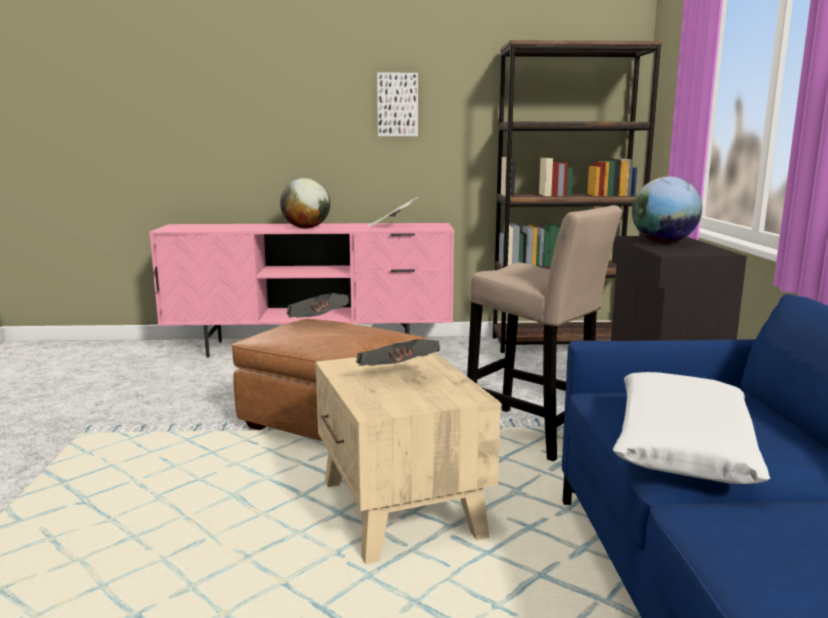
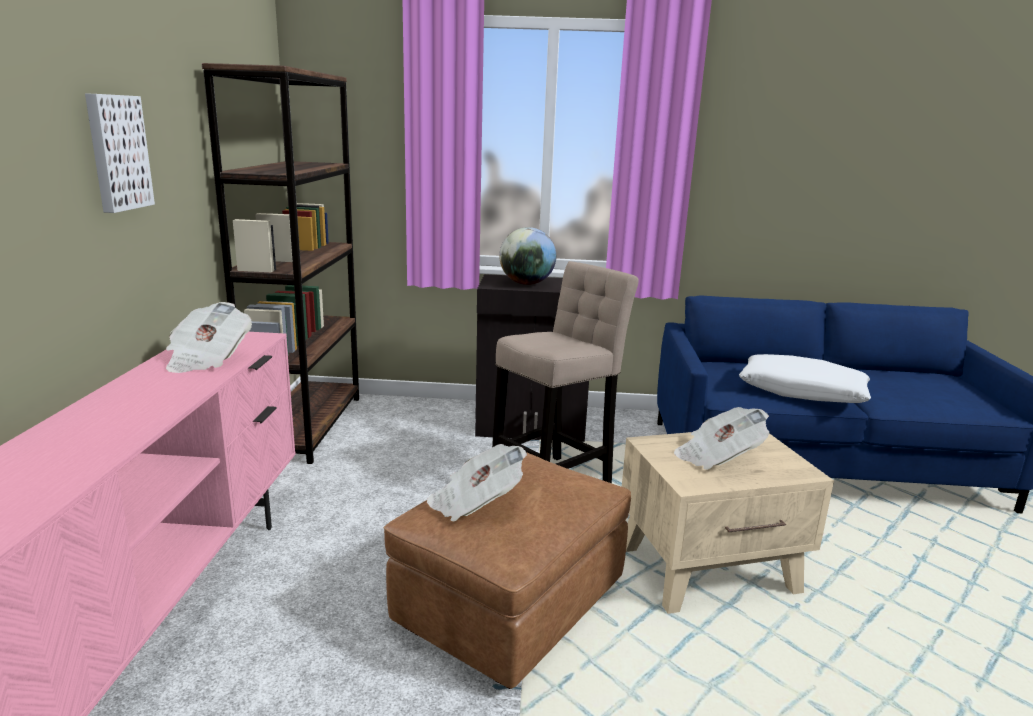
camera: 85 degrees left, 5 degrees up
globe [280,178,330,228] -> none

